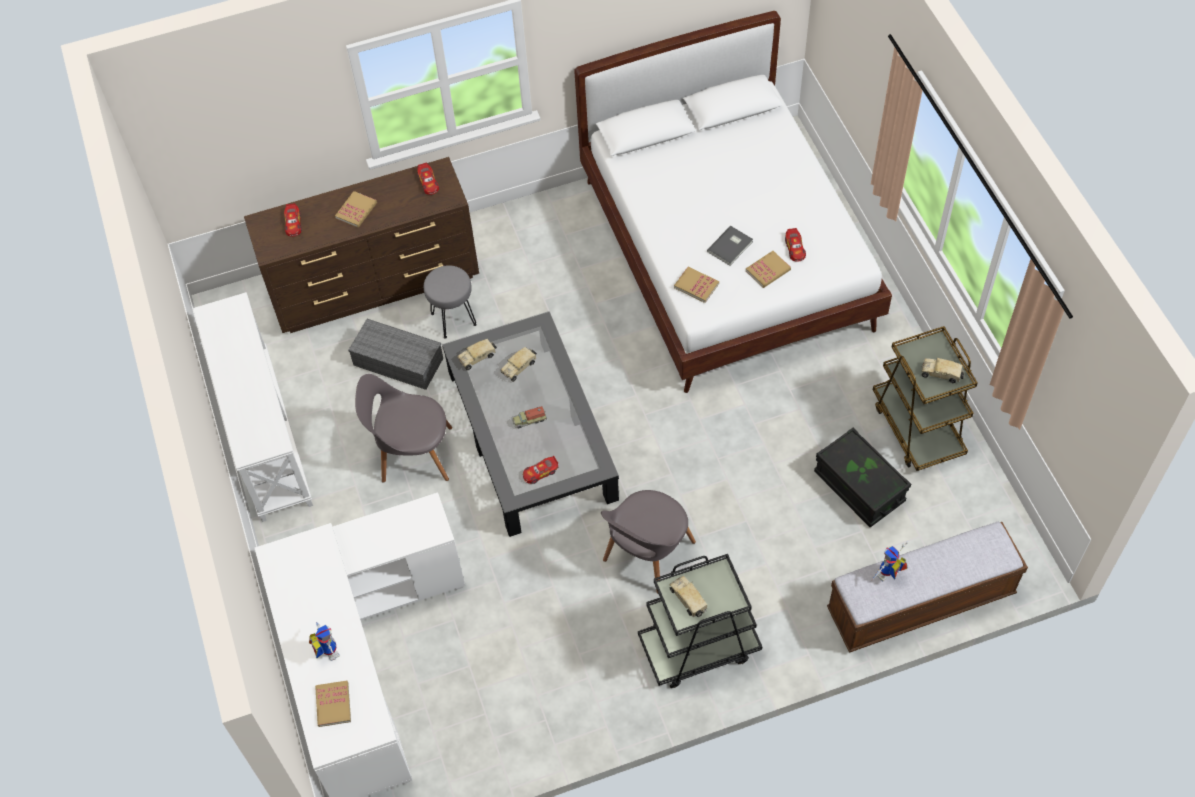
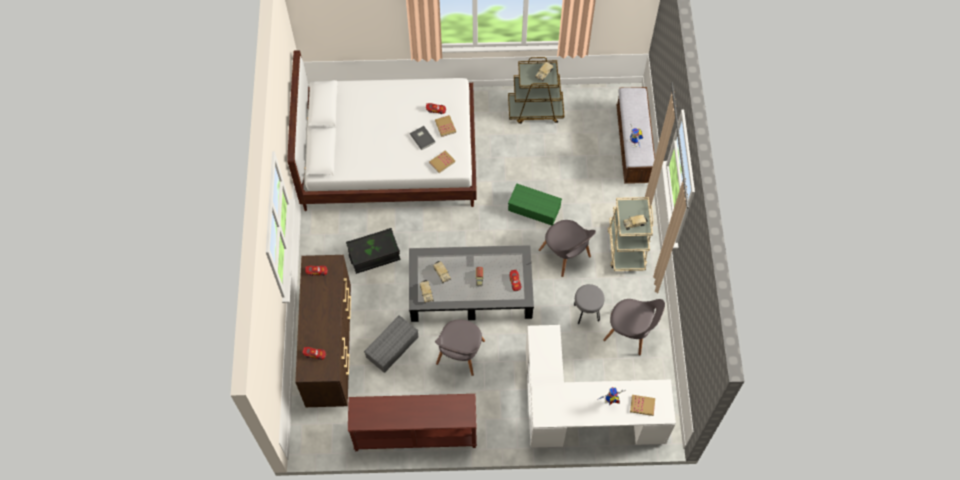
camera: 75 degrees left, 5 degrees up
white console table [193,292,313,522] -> brown console table [348,394,477,451]
book [335,191,377,228] -> none
grey stool [424,265,477,339] -> grey stool moved to [574,284,605,324]
black cart [638,554,763,688] -> beige cart [608,197,654,271]
black storage box [814,428,911,528] -> black storage box moved to [346,228,401,274]
none -> green storage box [508,183,562,225]
none -> grey chair [603,299,665,355]

